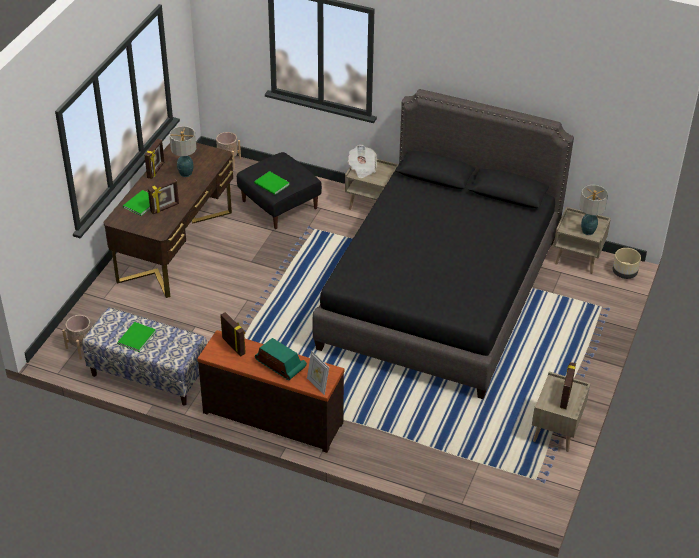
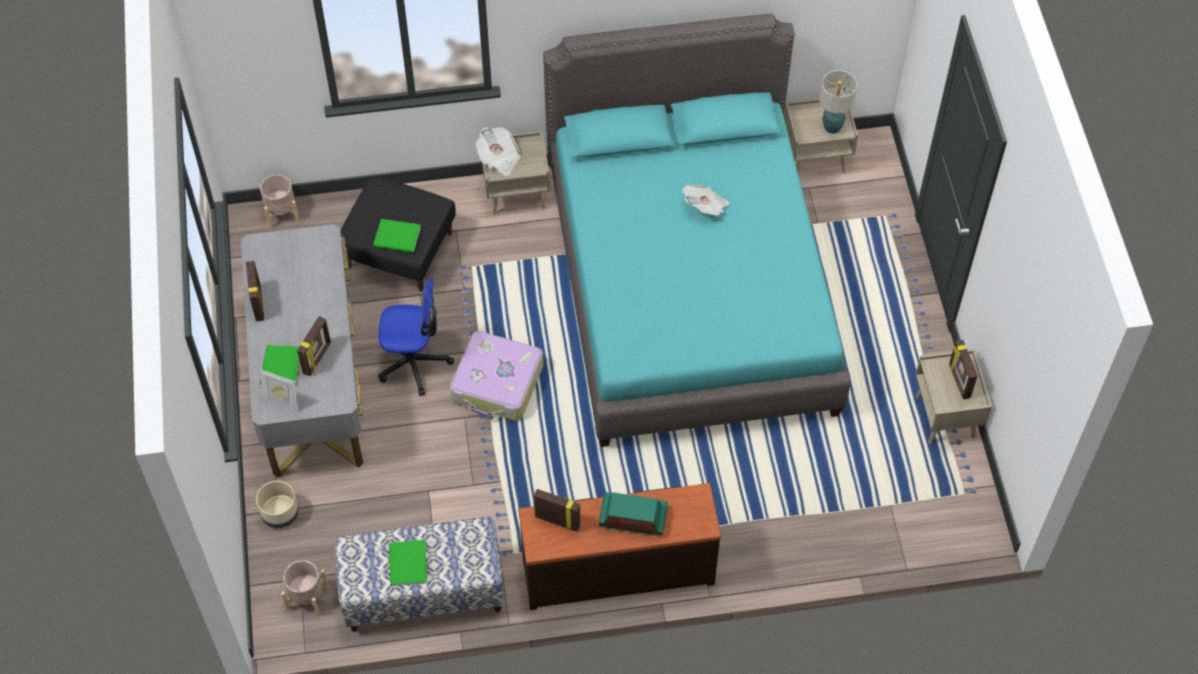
camera: 30 degrees left, 15 degrees up
brown desk [103,143,233,298] -> grey desk [241,224,363,478]
table lamp [169,126,196,177] -> none
picture frame [307,351,329,395] -> picture frame moved to [260,369,298,412]
black bed [312,89,574,399] -> turquoise bed [543,13,850,447]
beige planter [612,248,641,279] -> beige planter moved to [256,481,299,528]
none -> office chair [378,278,454,396]
none -> suitcase [450,331,543,421]
none -> newspaper [683,185,730,216]

